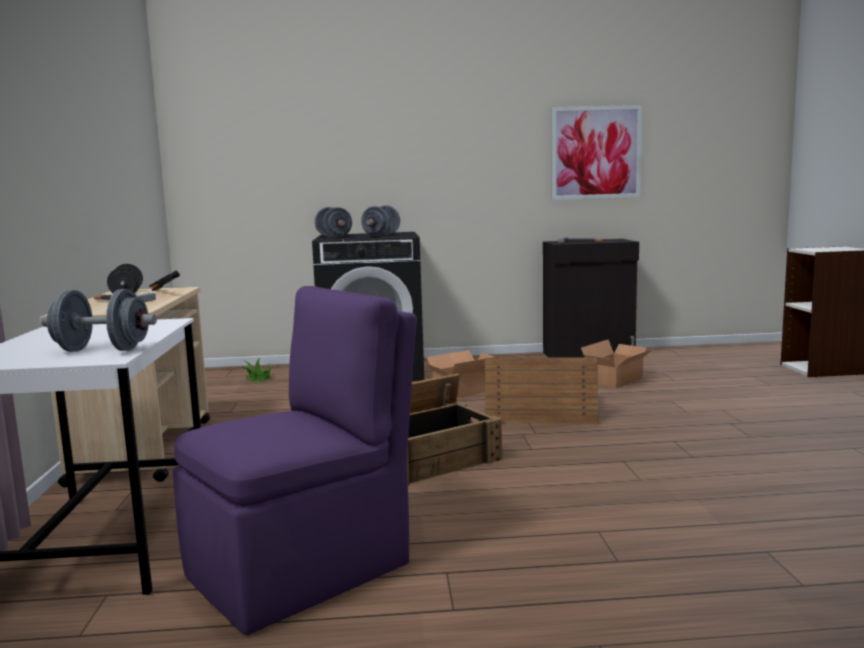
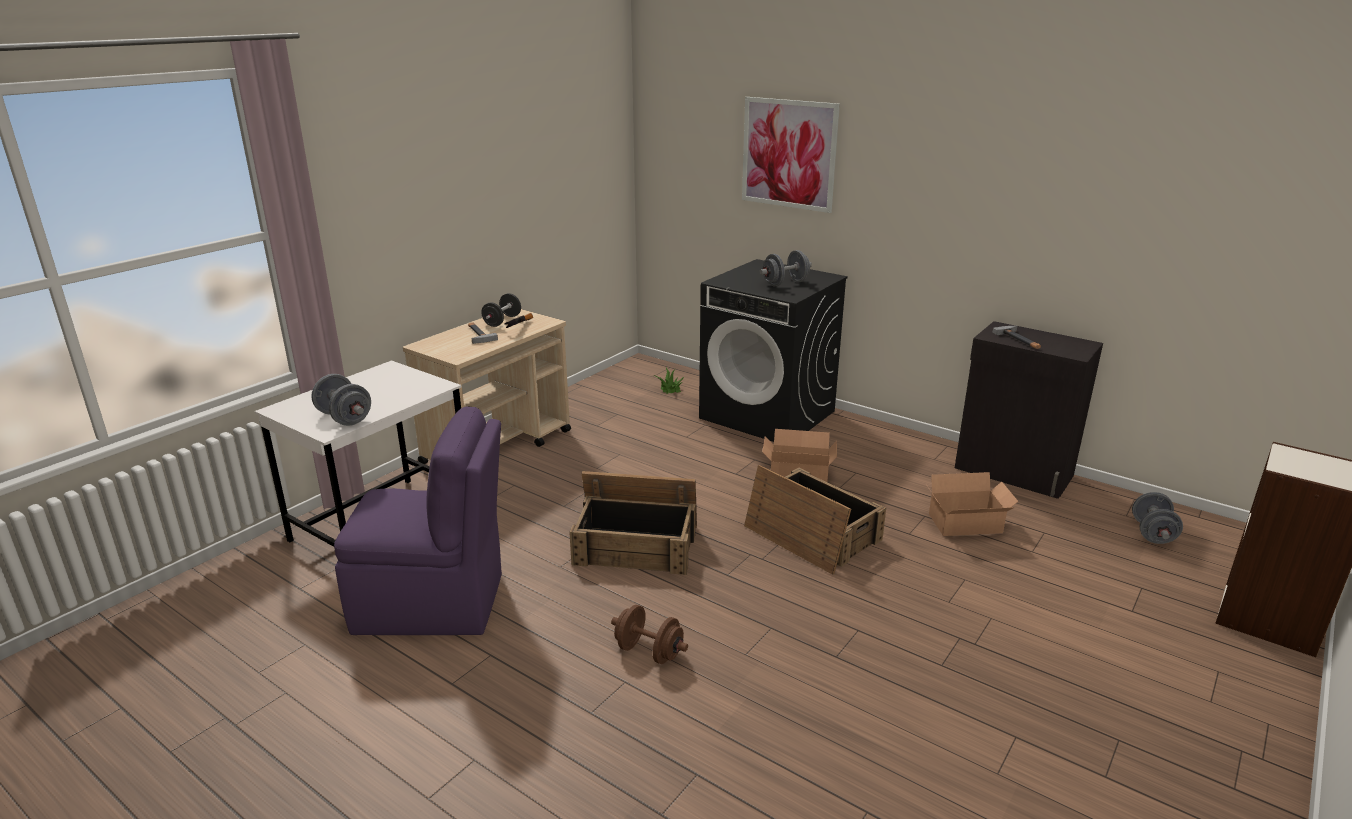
camera: 40 degrees right, 15 degrees up
grey dumbbell [315,207,352,238] -> grey dumbbell moved to [1132,492,1183,544]
picture [552,105,642,200] -> picture moved to [742,97,840,213]
none -> brown dumbbell [611,605,688,664]

